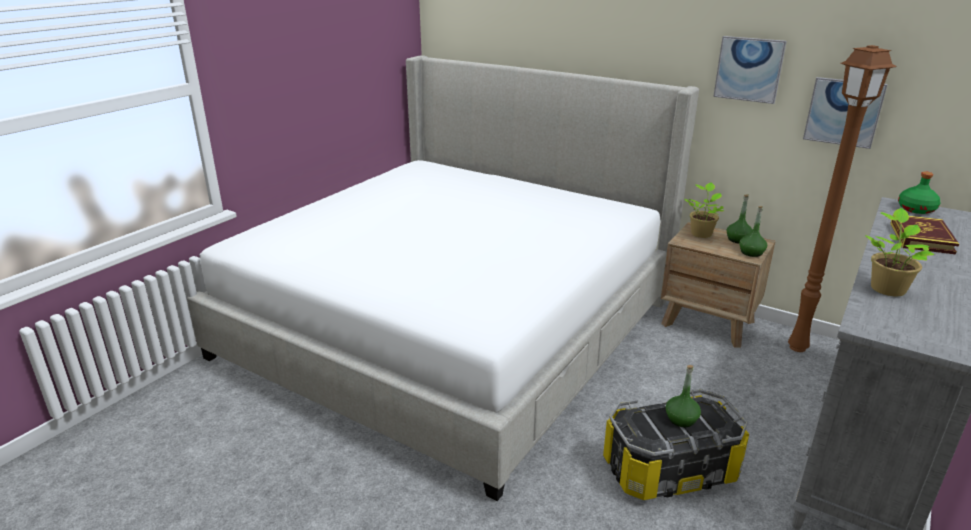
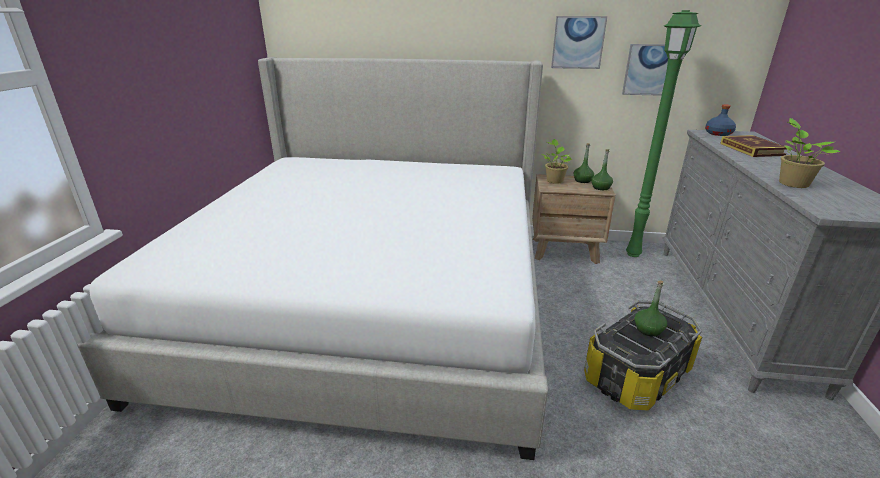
camera: 25 degrees left, 0 degrees up
brown floor lamp [788,45,897,352] -> green floor lamp [626,10,701,257]
green bottle [898,171,940,214] -> blue bottle [705,104,736,136]

